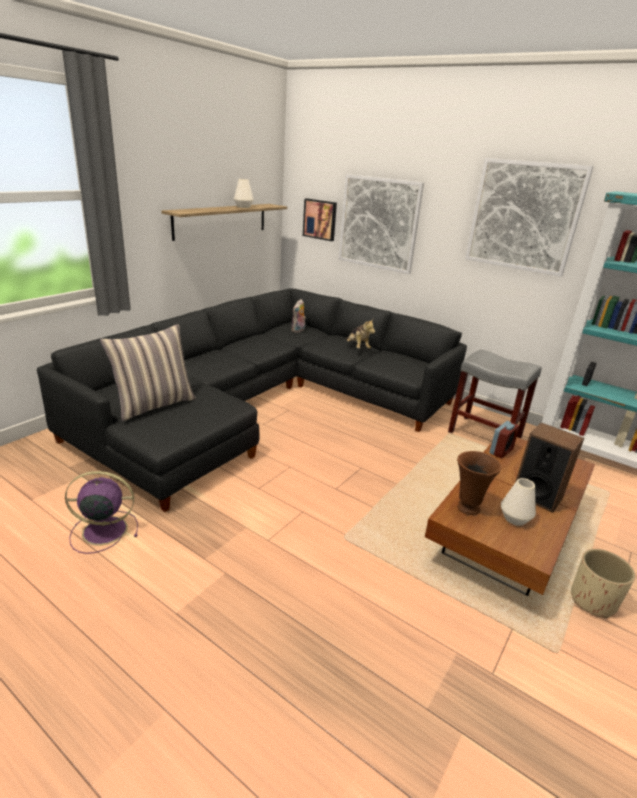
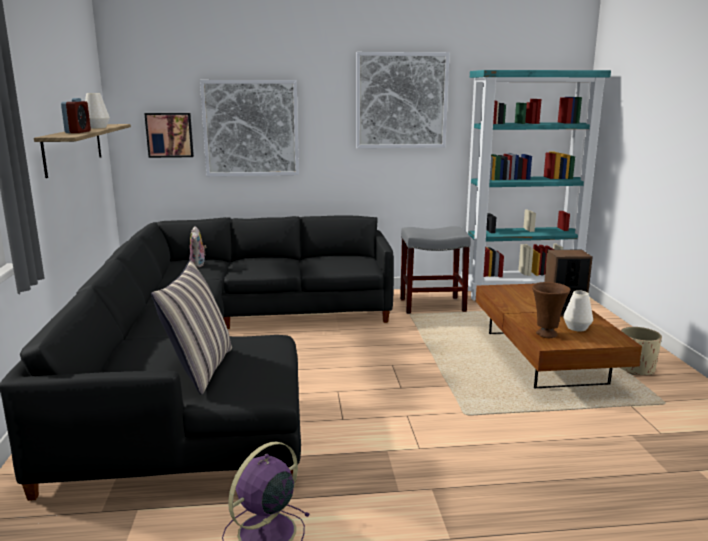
camera: 40 degrees left, 10 degrees down
plush toy [346,319,375,348] -> none
alarm clock [490,421,520,458] -> alarm clock moved to [61,98,91,133]

